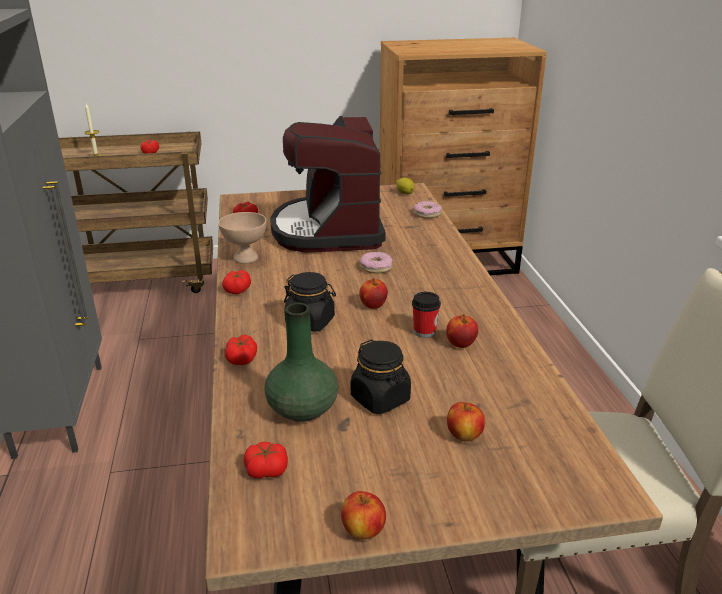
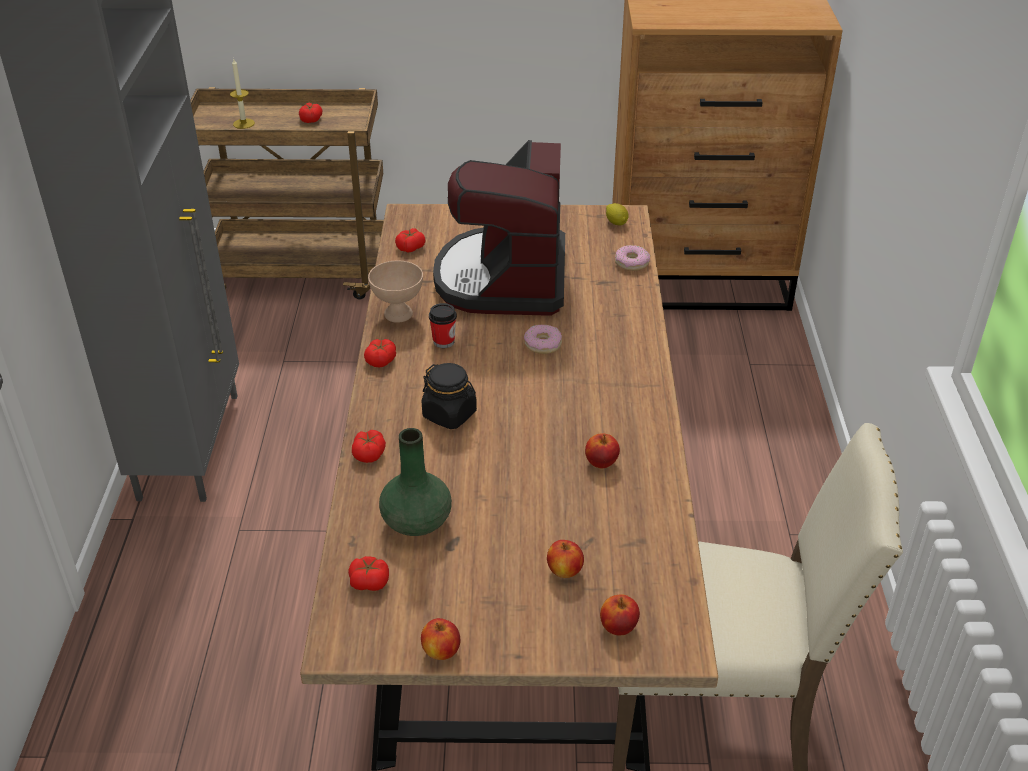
camera: 10 degrees right, 10 degrees up
black jar [351,340,411,414] -> none
apple [359,278,388,309] -> apple moved to [600,594,640,635]
cup [412,292,441,338] -> cup moved to [429,303,457,348]

